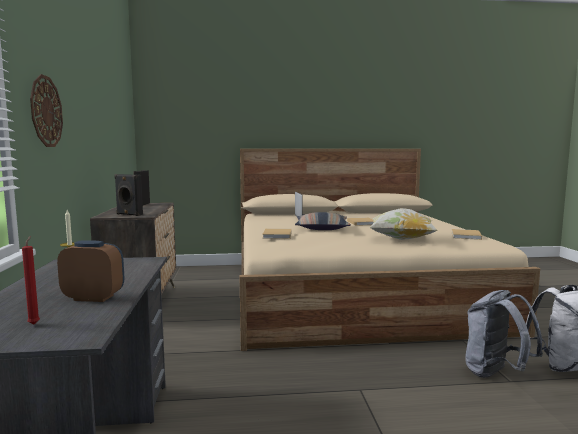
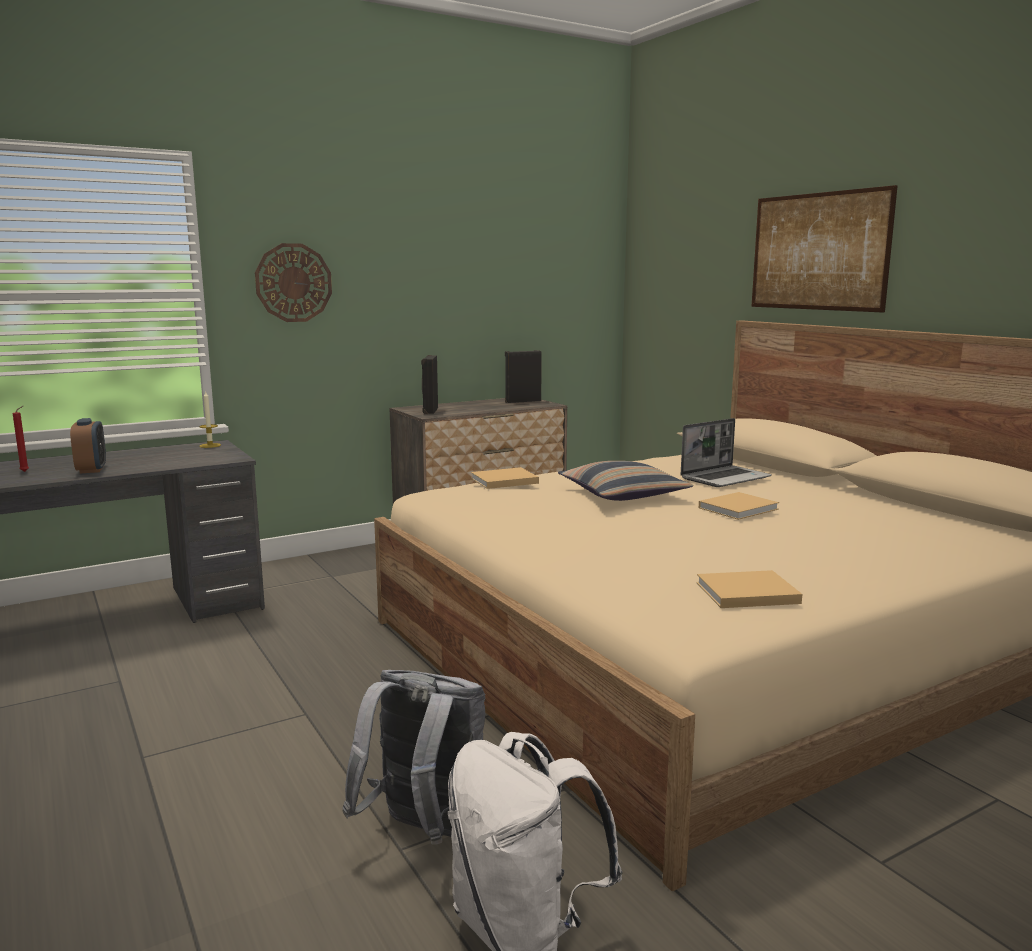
camera: 65 degrees right, 5 degrees up
pillow [369,208,437,240] -> none
none -> picture [752,185,898,313]

